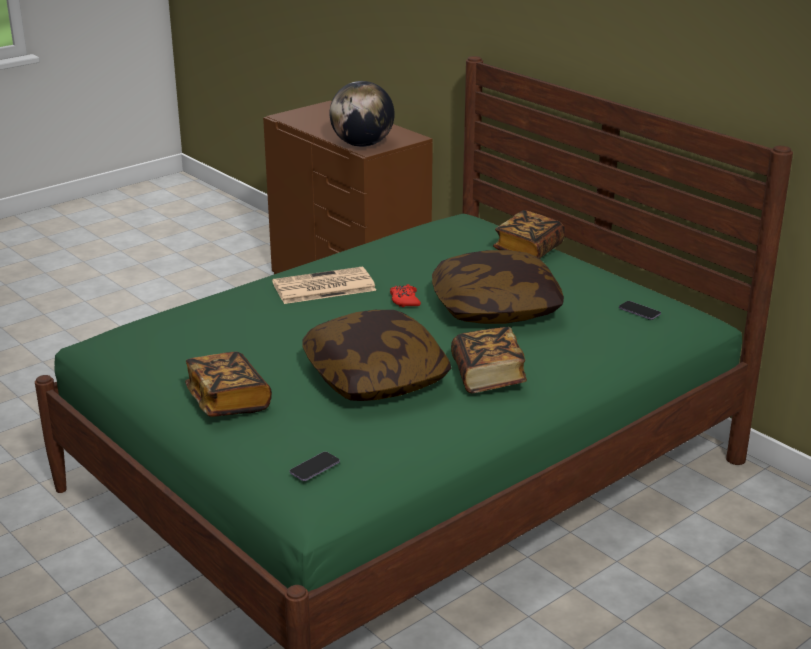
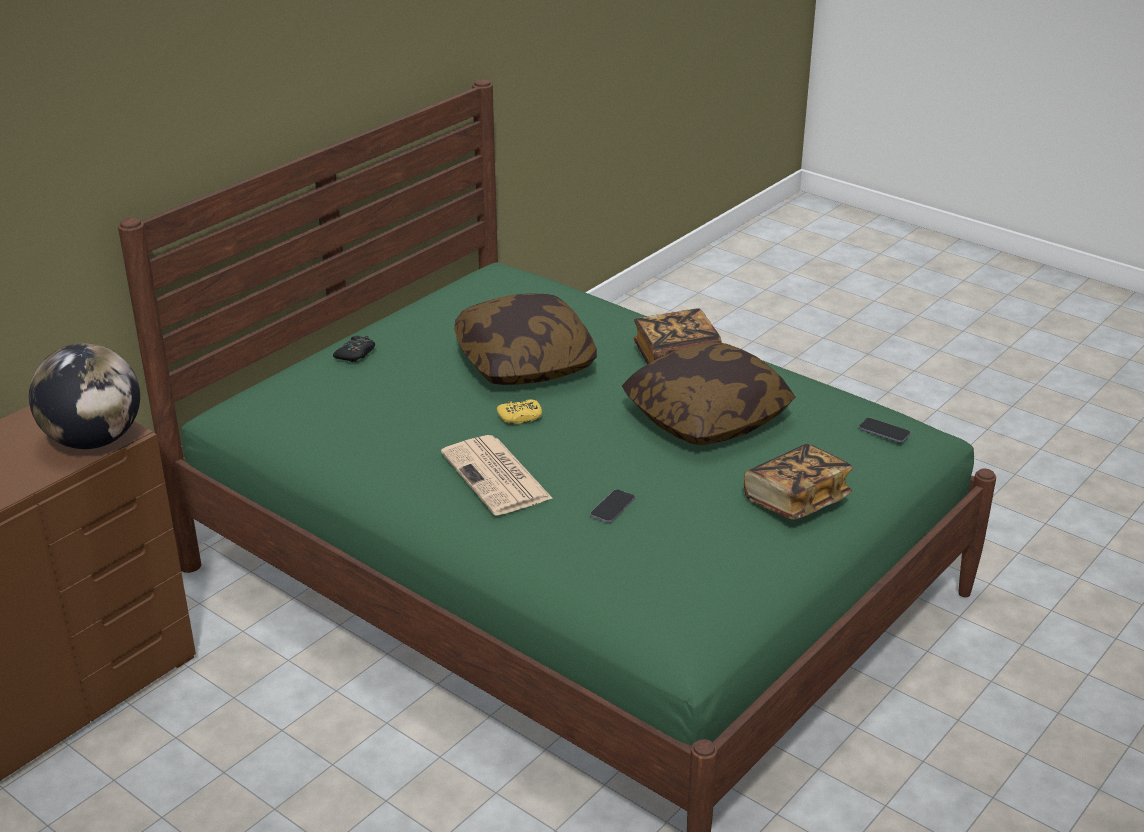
camera: 100 degrees left, 5 degrees up
red game controller [390,284,421,307] -> yellow game controller [497,399,542,424]
book [493,210,565,259] -> black game controller [333,335,375,362]
phone [619,301,661,320] -> phone moved to [590,489,635,523]

